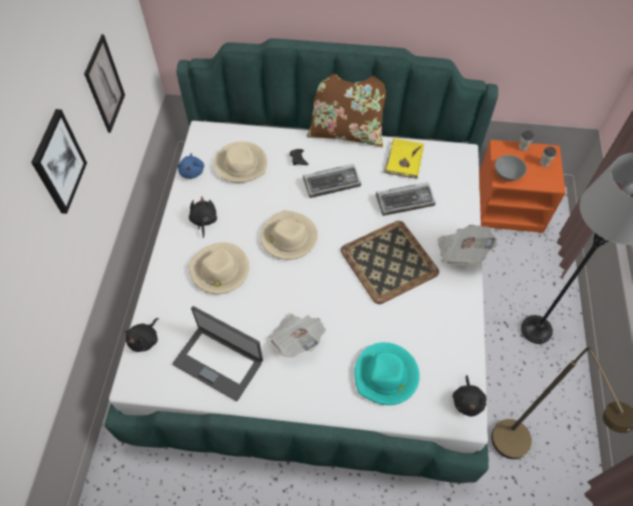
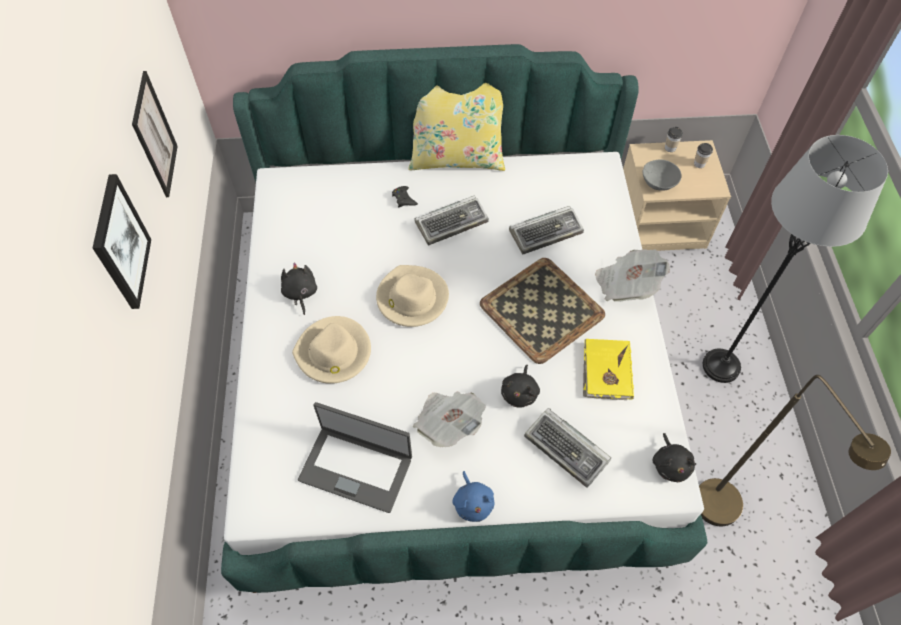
camera: 10 degrees left, 0 degrees up
black plush toy [124,318,159,352] -> black plush toy moved to [501,365,540,408]
blue plush toy [177,153,204,179] -> blue plush toy moved to [453,471,494,522]
beige hat [214,141,267,183] -> none
brown pillow [307,73,386,147] -> yellow pillow [408,83,505,171]
turquoise hat [355,342,420,405] -> keyboard [524,408,611,488]
yellow book [384,138,424,179] -> yellow book moved to [583,339,634,400]
orange nightstand [479,140,566,233] -> beige nightstand [623,140,731,251]

